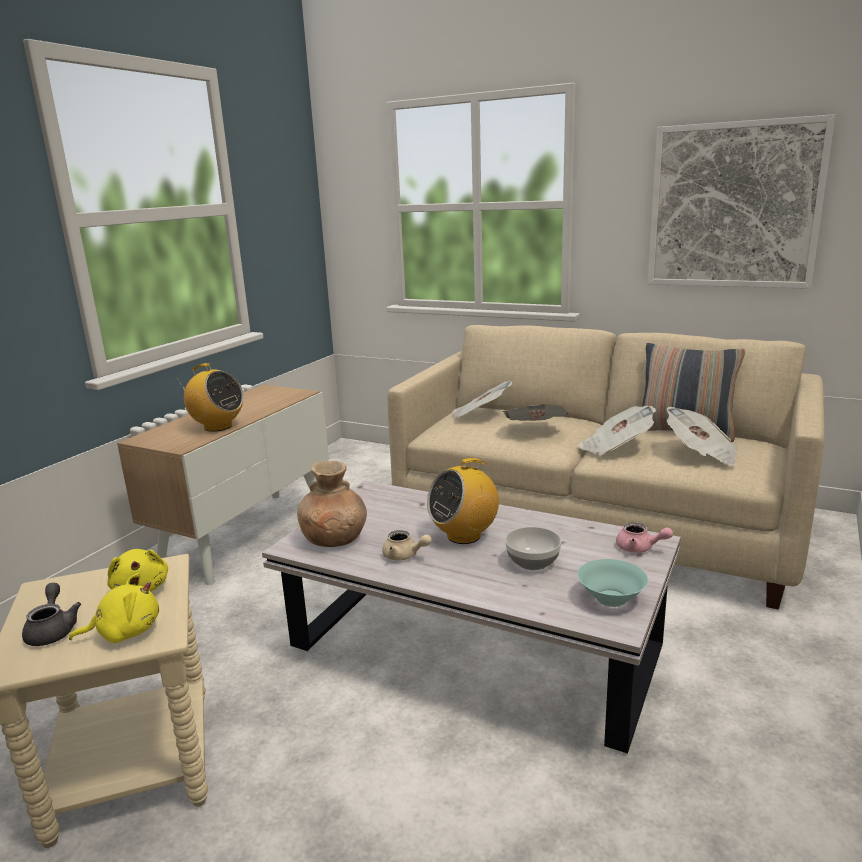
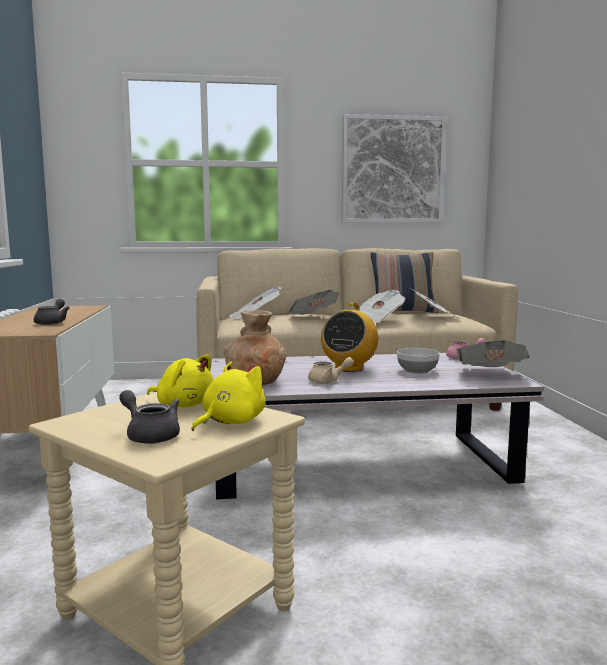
camera: 35 degrees left, 10 degrees down
radio [176,363,244,432] -> grey teapot [34,299,70,325]
turquoise bowl [577,559,648,607] -> newspaper [456,340,530,367]

